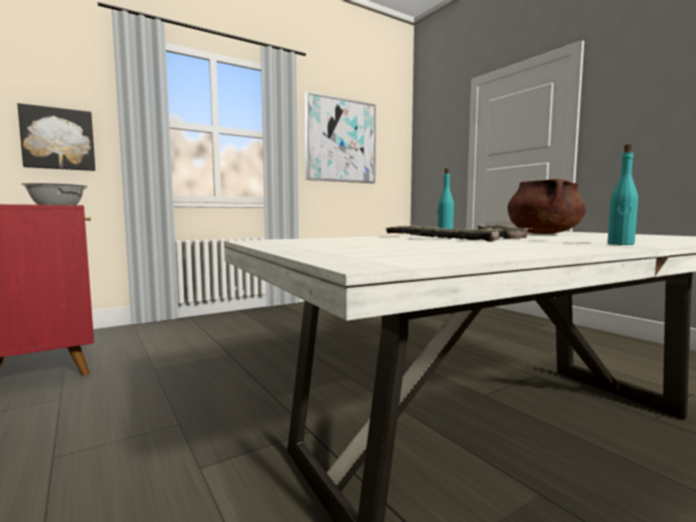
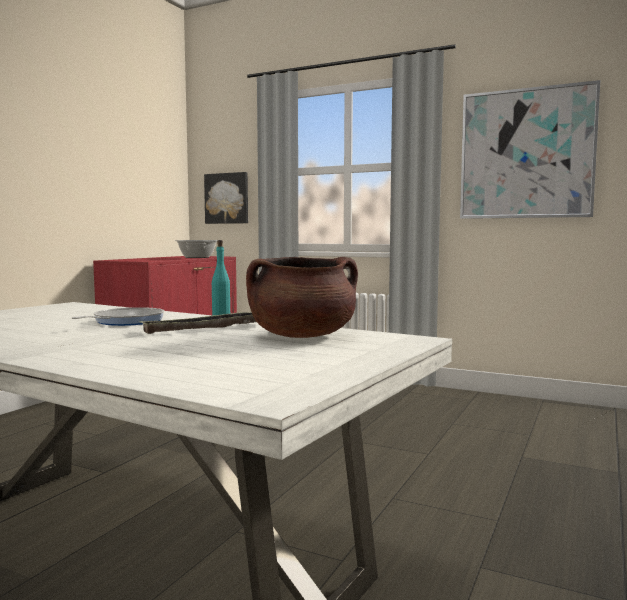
camera: 60 degrees right, 0 degrees up
tray [383,226,504,242] -> frying pan [72,307,164,326]
turquoise bottle [607,144,638,245] -> none

